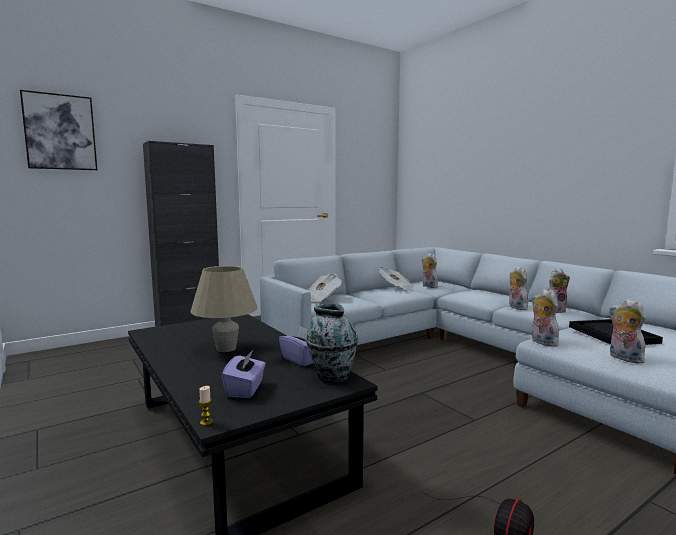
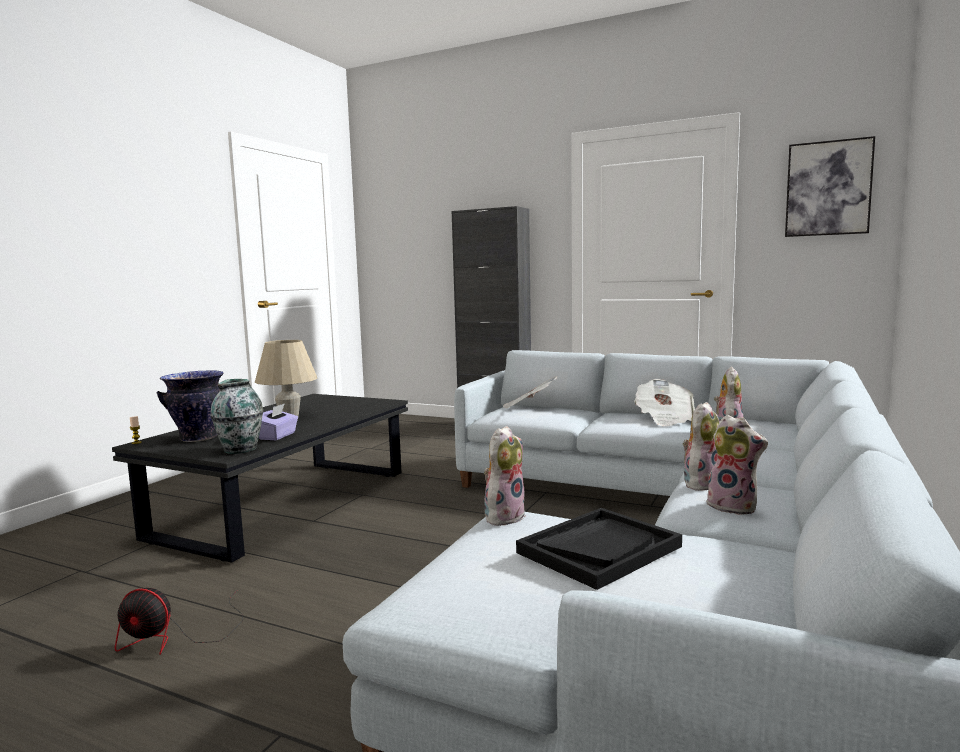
camera: 60 degrees right, 0 degrees up
picture [20,90,97,170] -> picture moved to [785,136,875,237]
purple tissue box [222,350,266,398] -> vase [157,371,224,442]
plush toy [608,299,646,364] -> none

